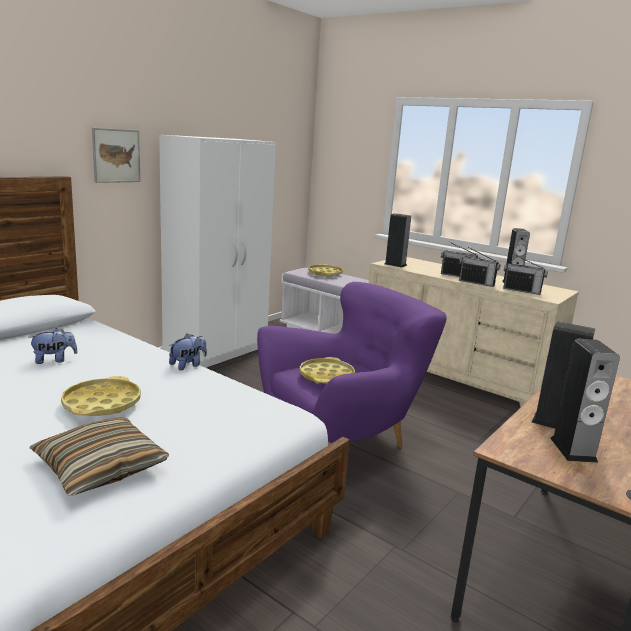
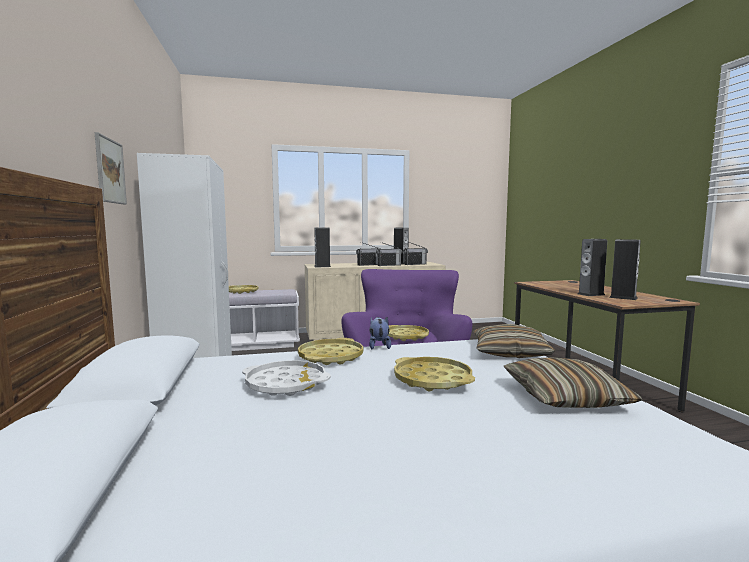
camera: 50 degrees left, 10 degrees down
plush toy [29,328,78,364] -> white tray [242,360,331,396]
none -> yellow tray [298,338,363,365]
none -> pillow [473,324,555,358]

